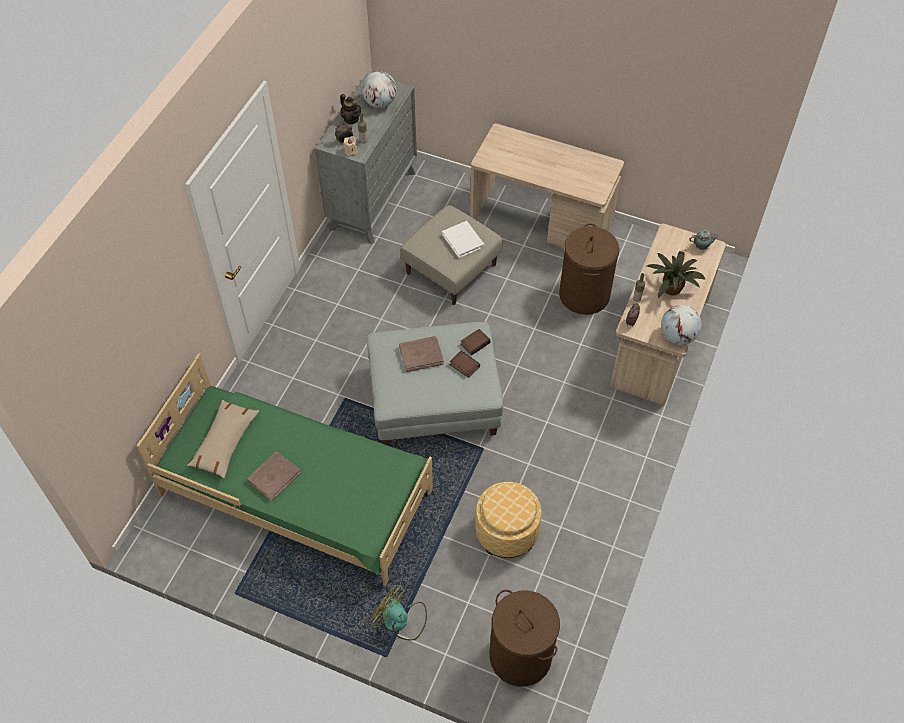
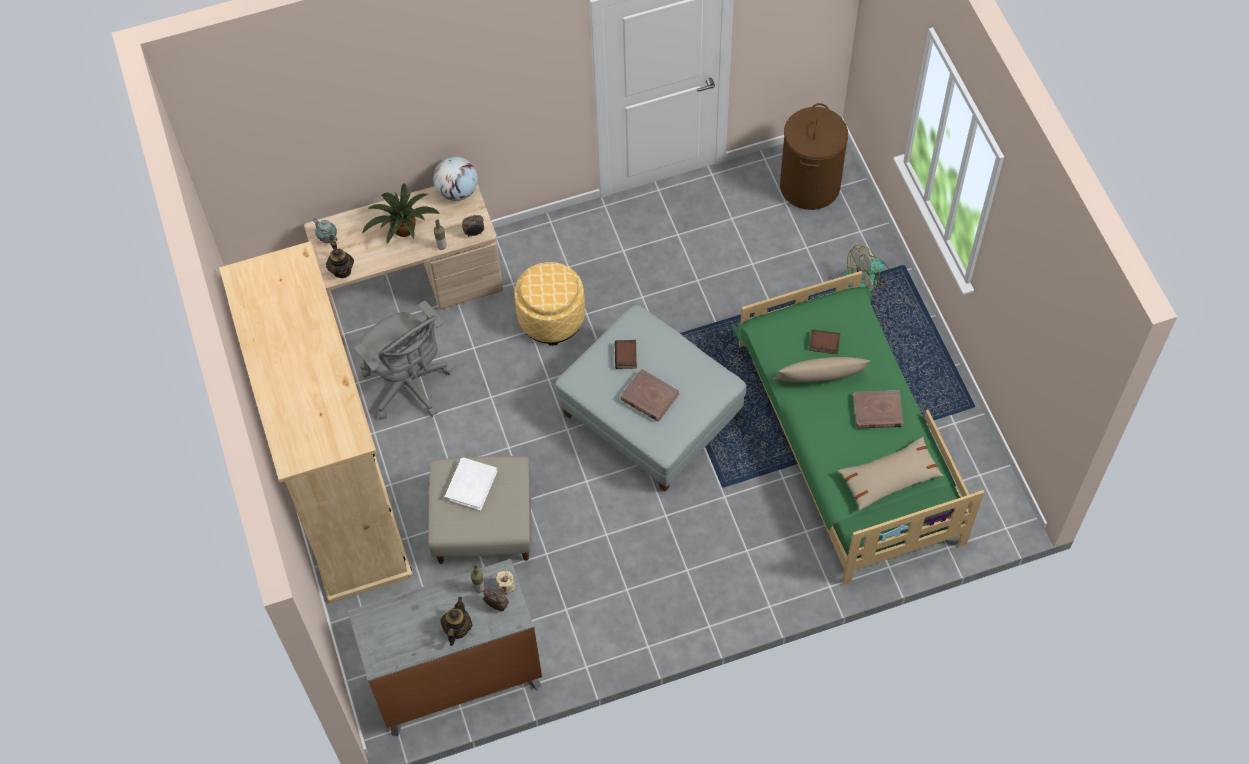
camera: 130 degrees left, 5 degrees up
globe [362,71,397,108] -> none
fan [370,585,427,641] -> fan turned 75 degrees clockwise [843,245,892,292]
book [460,329,491,355] -> book moved to [809,330,841,354]
beige desk [470,123,624,248] -> beige wardrobe [219,241,413,604]
ottoman [475,482,542,558] -> ottoman moved to [514,262,585,346]
brown laundry basket [559,223,619,315] -> grey office chair [354,301,453,419]
none -> teapot [326,240,354,278]
none -> beige pillow [773,357,870,382]

